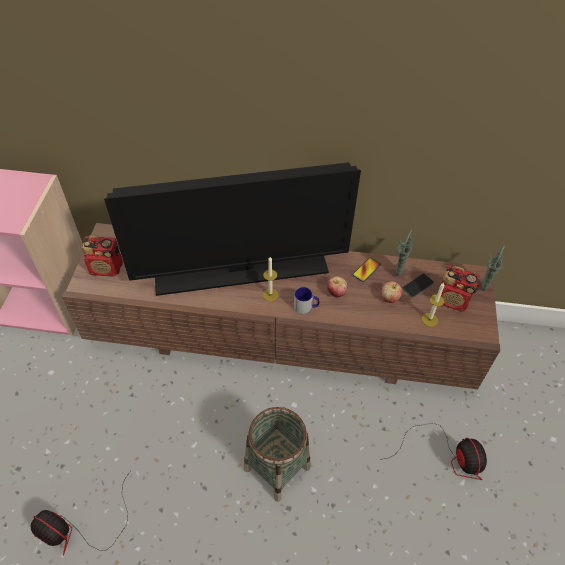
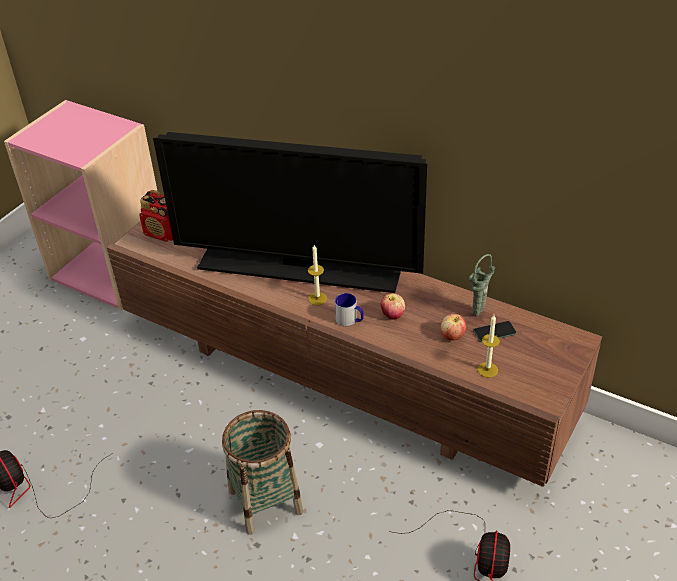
camera: 25 degrees right, 10 degrees down
phone [353,257,381,282] -> none
radio [441,265,480,312] -> none
green vase [482,245,505,291] -> none

